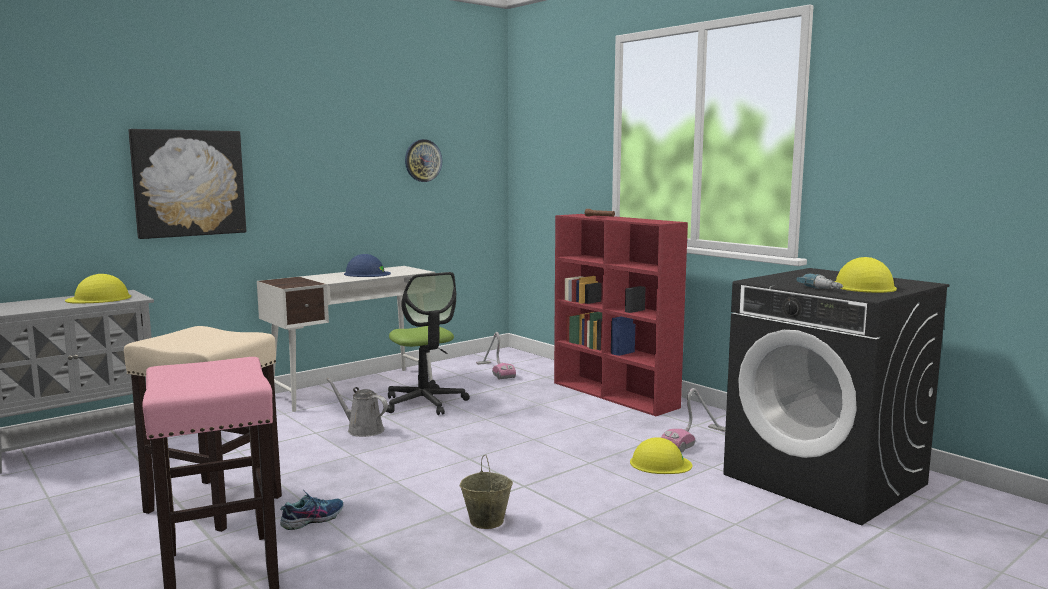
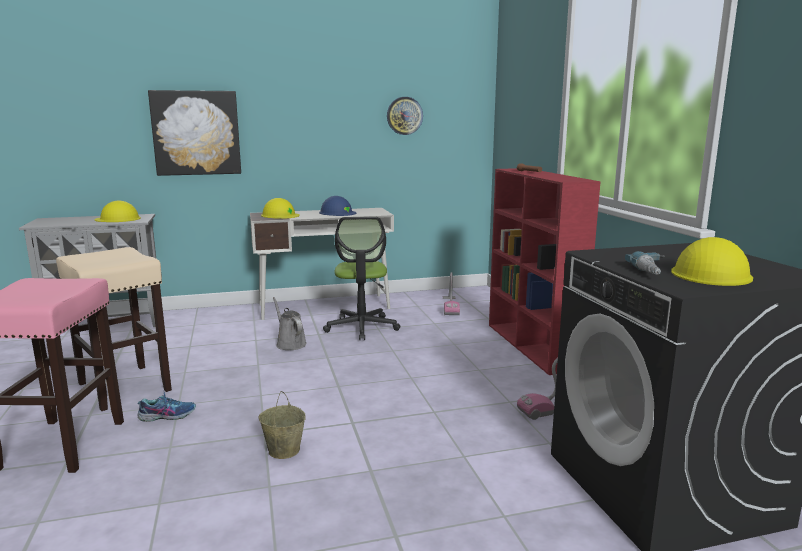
camera: 25 degrees right, 5 degrees up
yellow hard hat [630,437,692,474] -> yellow hard hat moved to [261,198,300,219]

